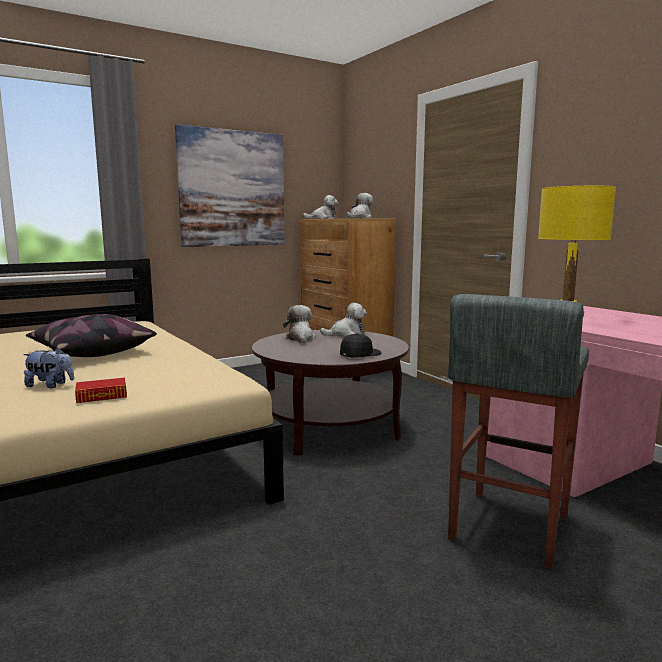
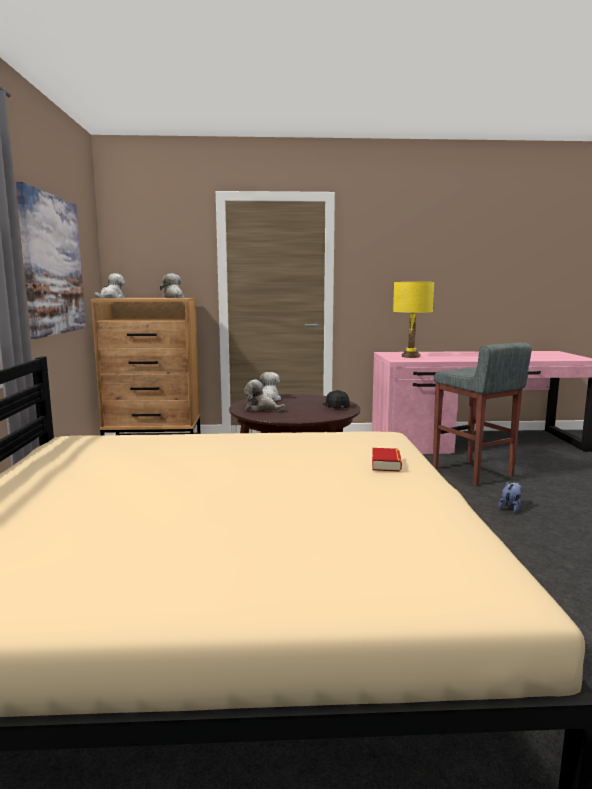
camera: 60 degrees left, 0 degrees up
plush toy [23,348,74,388] -> plush toy moved to [498,481,522,513]
pillow [26,314,157,357] -> none

